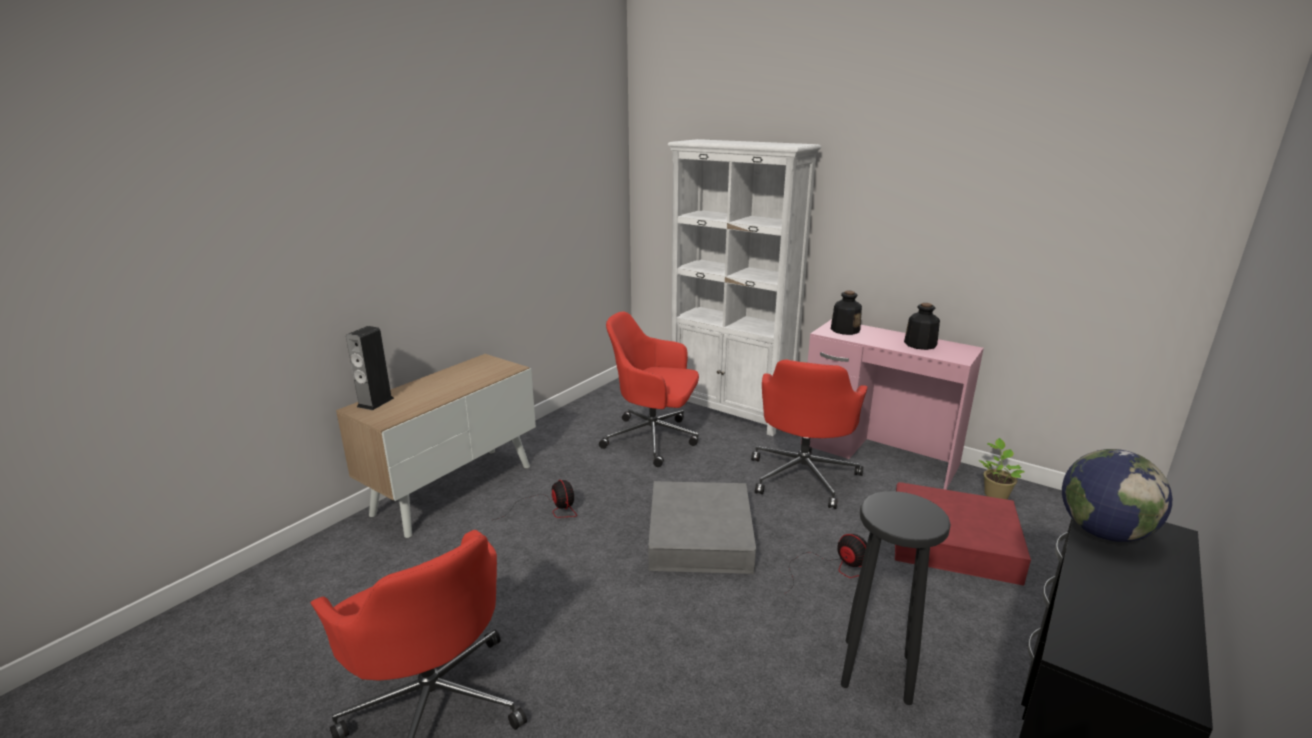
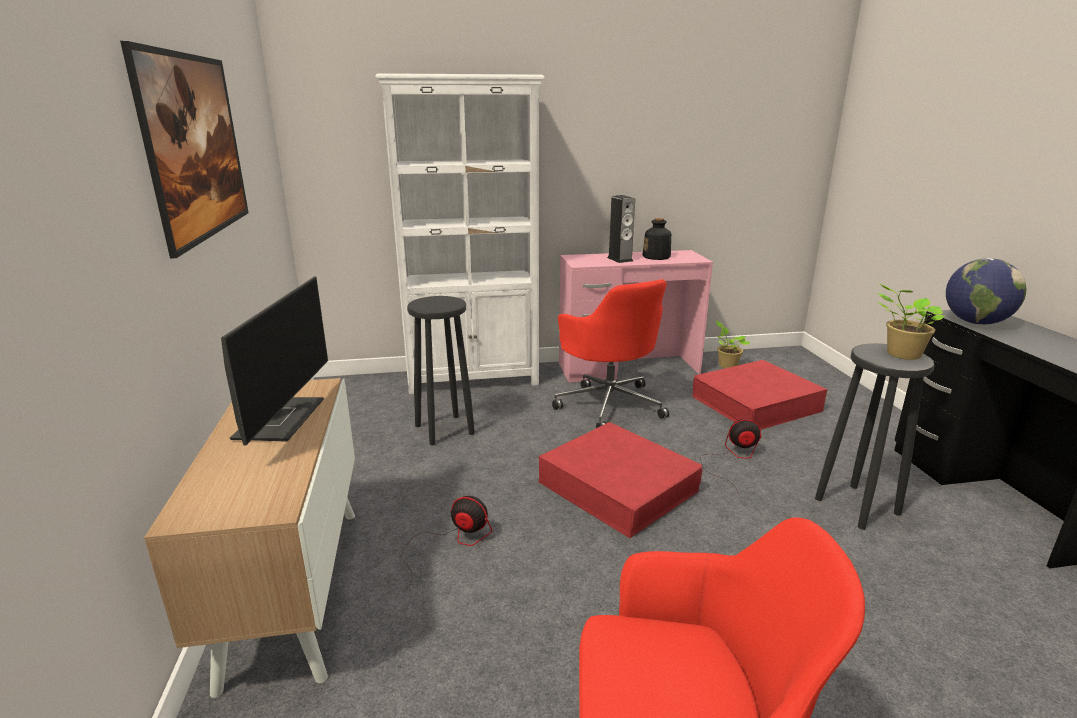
camera: 45 degrees left, 0 degrees up
speaker [346,326,394,410] -> speaker moved to [607,195,635,263]
red office chair [599,311,699,467] -> black stool [407,296,475,445]
grey storage box [648,481,756,574] -> red storage box [539,422,702,538]
bottle [831,291,862,335] -> none
none -> picture [120,41,249,259]
none -> monitor [221,276,328,446]
none -> potted plant [877,284,944,360]

